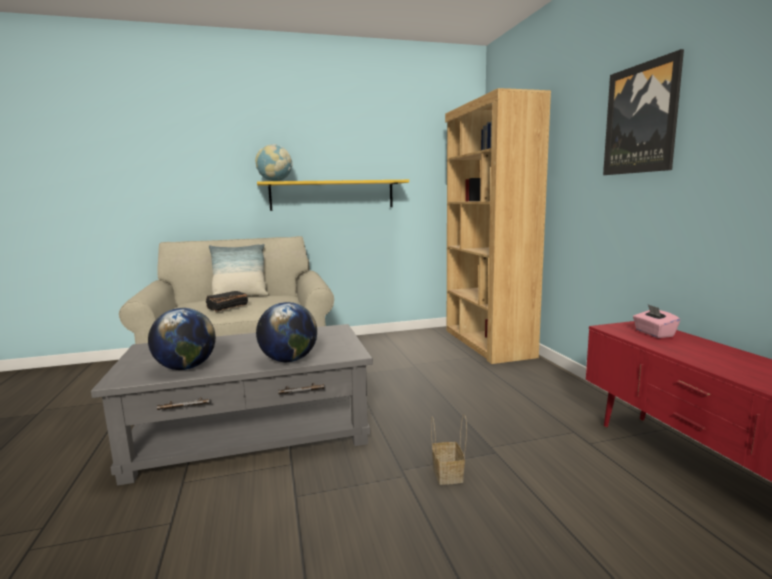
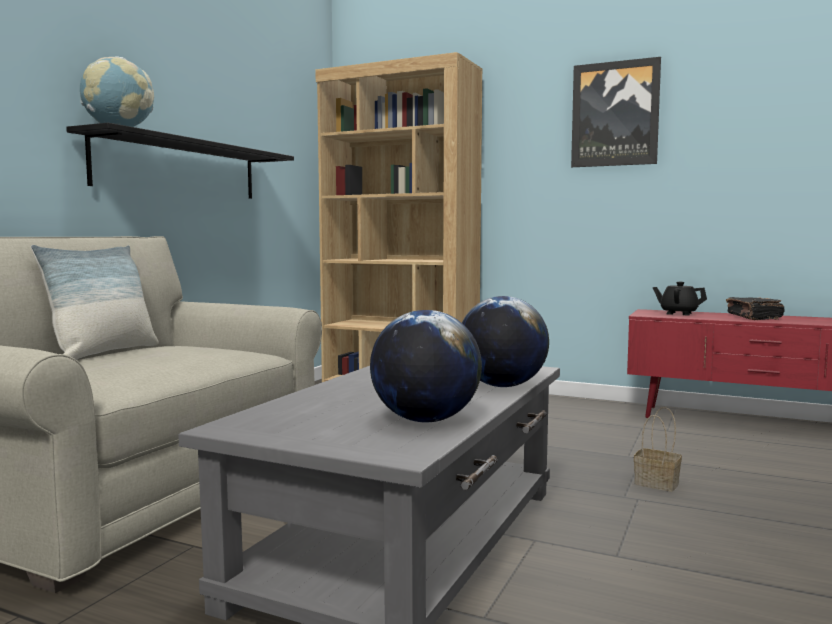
camera: 50 degrees left, 5 degrees down
black book [205,291,248,312] -> black book moved to [726,297,785,320]
yellow shelf [257,180,409,211] -> black shelf [66,123,294,199]
pink tissue box [633,304,680,338] -> black teapot [653,282,707,315]

